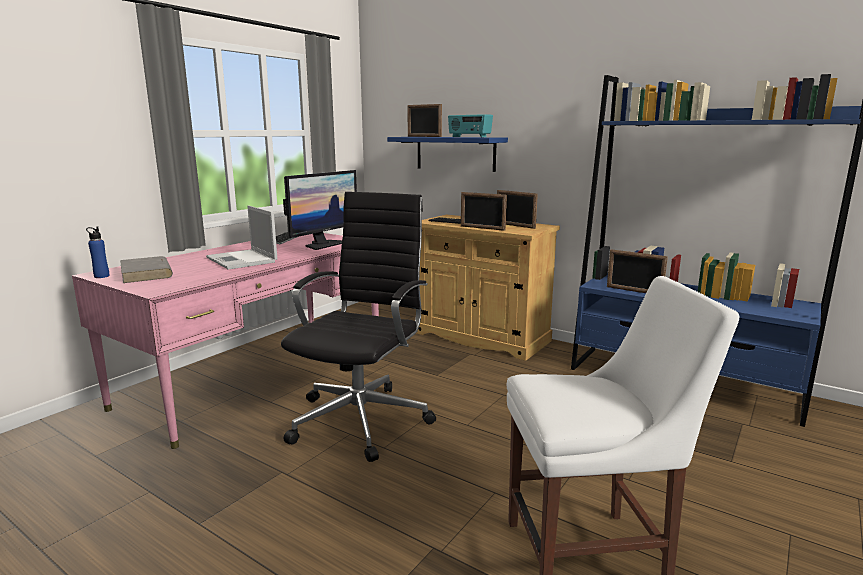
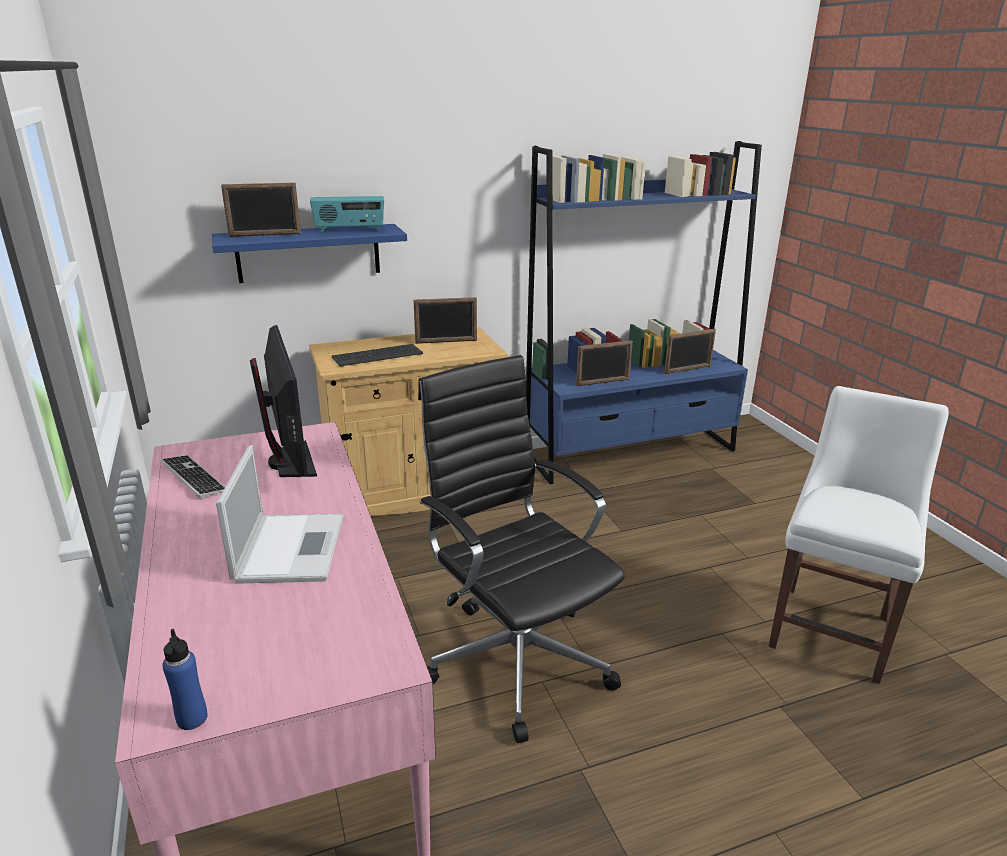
camera: 55 degrees left, 10 degrees up
grey book [120,256,173,283] -> none
laptop [206,205,277,270] -> laptop turned 90 degrees counterclockwise [216,445,343,584]
picture frame [461,192,507,231] -> picture frame moved to [664,329,716,374]

